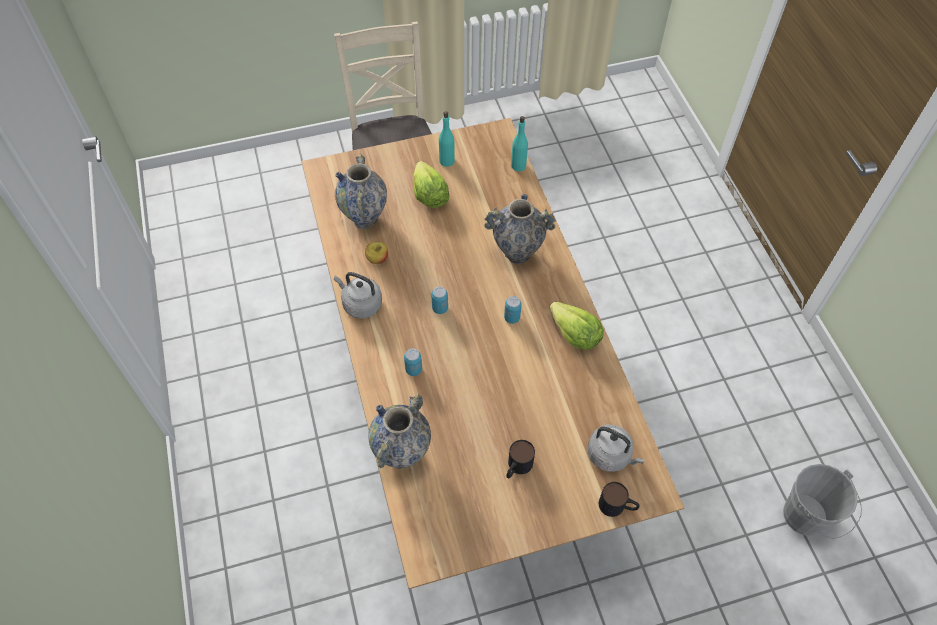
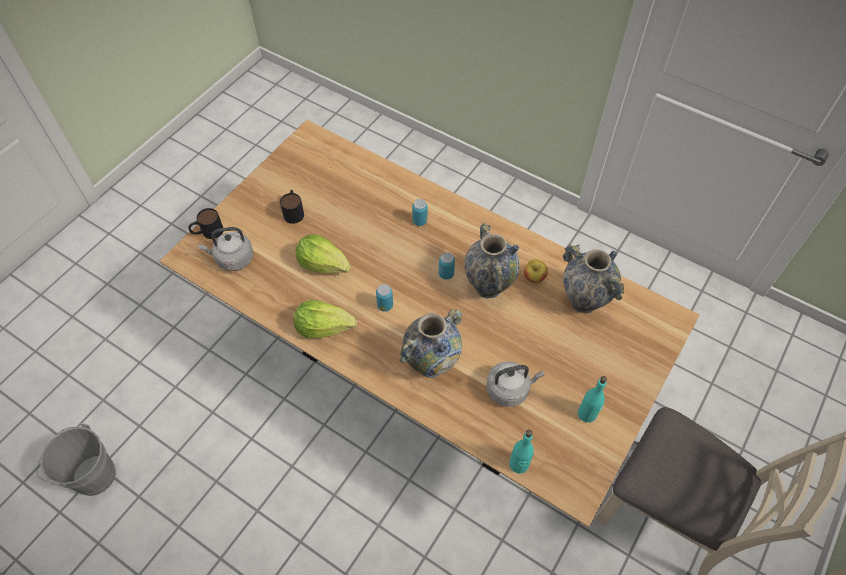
camera: 140 degrees right, 0 degrees up
grey kettle [334,272,382,318] -> grey kettle moved to [486,361,544,407]
vase [368,393,431,469] -> vase moved to [464,222,520,299]
lettuce [413,161,449,208] -> lettuce moved to [295,234,351,273]

